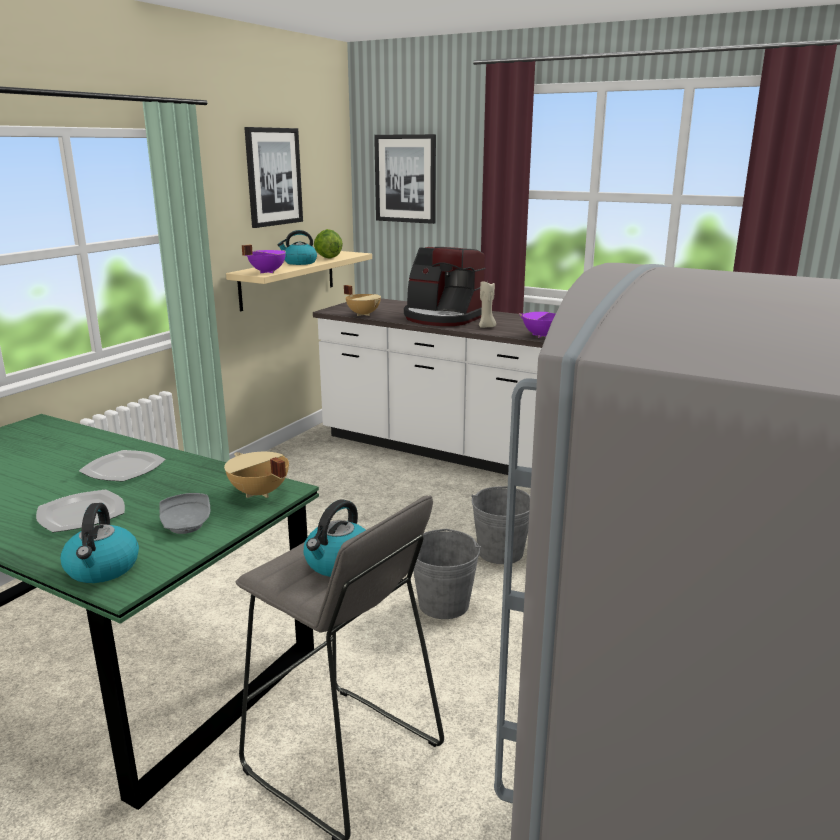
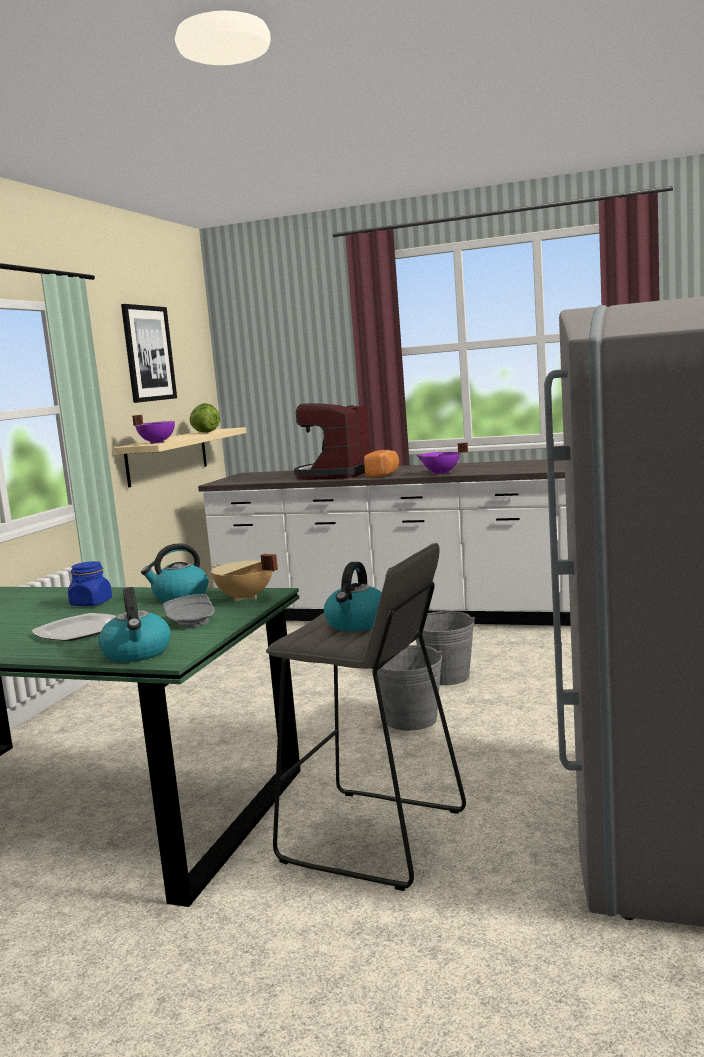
camera: 10 degrees left, 10 degrees down
plate [79,450,166,481] -> blue jar [68,561,112,606]
kettle [277,230,317,265] -> kettle moved to [141,543,208,602]
beige cooking pot [344,285,381,316] -> none
picture [374,134,436,224] -> none
coffee machine [404,247,485,326] -> coffee machine turned 90 degrees clockwise [294,403,371,480]
beige candle [479,281,496,328] -> bread [364,450,399,477]

